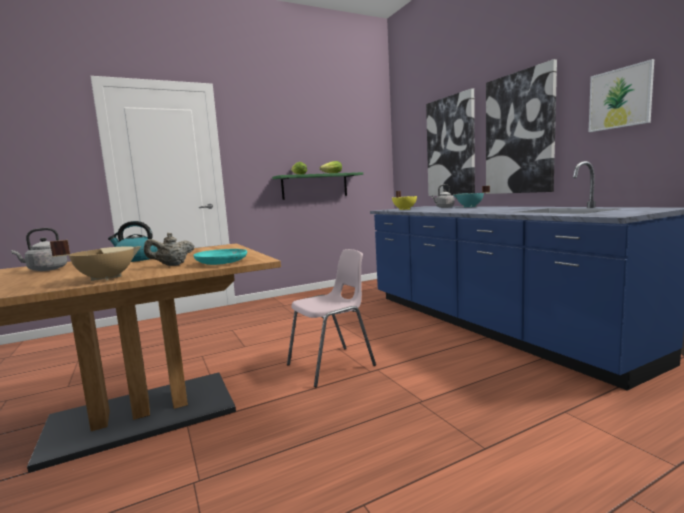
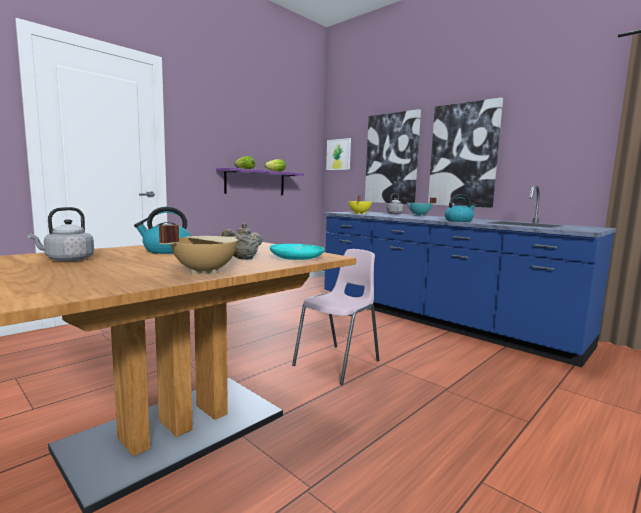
camera: 20 degrees left, 0 degrees up
green shelf [272,172,363,200] -> purple shelf [216,168,304,195]
picture [588,59,654,132] -> picture moved to [326,138,351,170]
none -> kettle [444,194,476,222]

